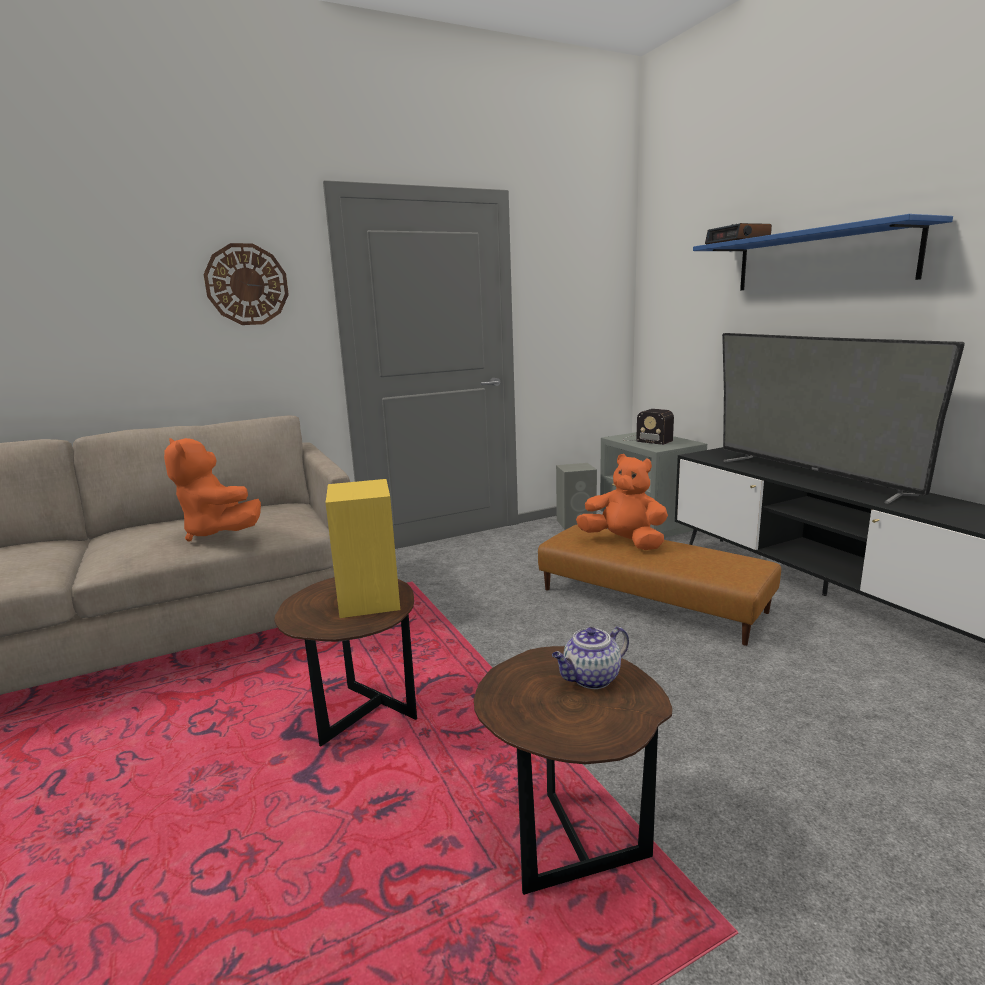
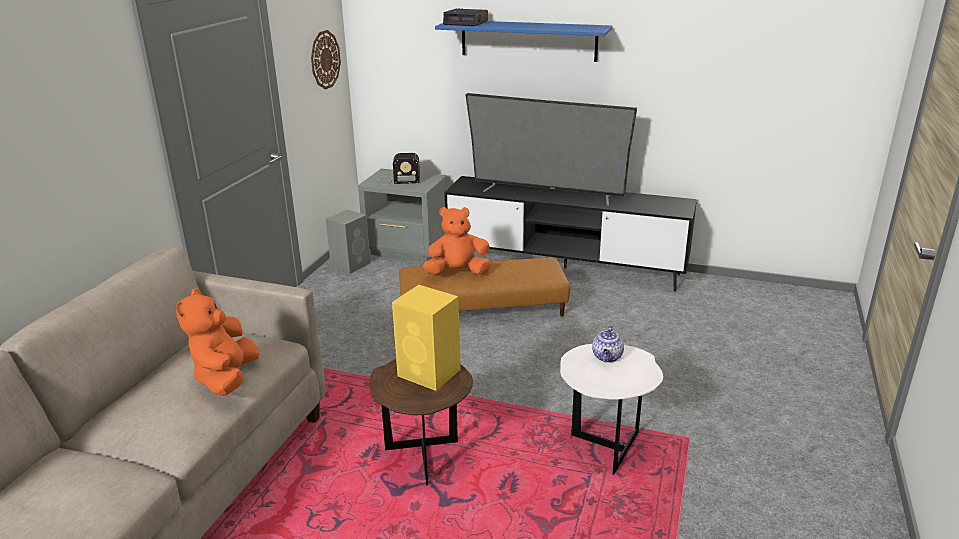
camera: 45 degrees left, 10 degrees up
orange plush toy [164,438,261,542] -> orange plush toy turned 90 degrees clockwise [176,288,259,396]
wall clock [204,243,289,325] -> wall clock moved to [311,30,341,90]
brown side table [474,646,673,895] -> white side table [560,344,663,475]

